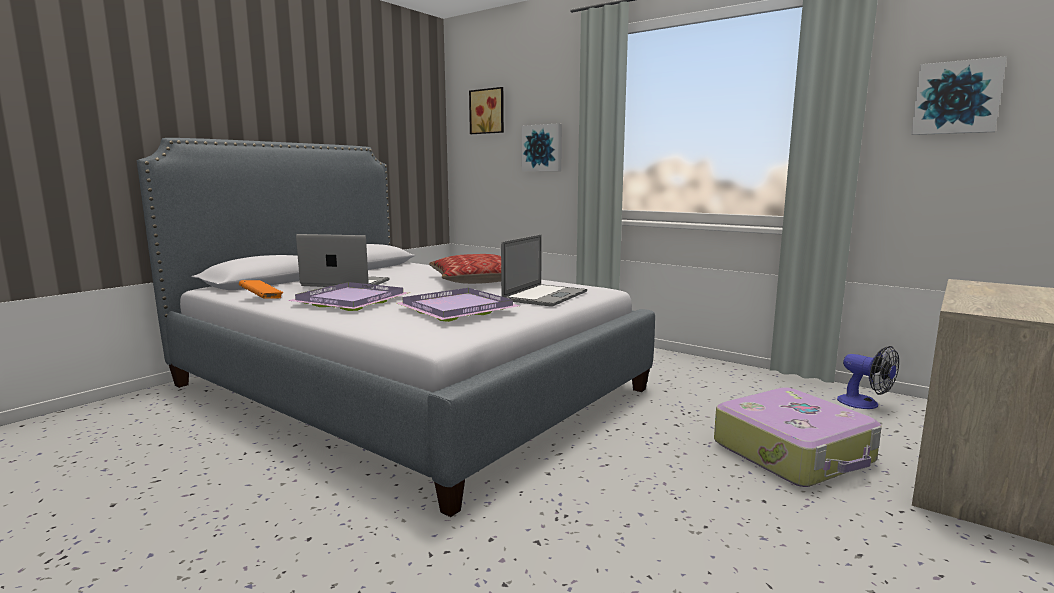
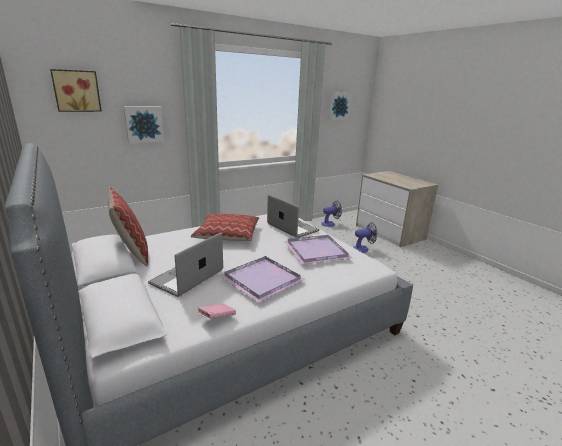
camera: 70 degrees left, 10 degrees up
orange book [239,280,283,299] -> pink book [198,304,236,319]
suitcase [714,387,882,487] -> fan [353,222,377,253]
none -> pillow [108,187,148,267]

